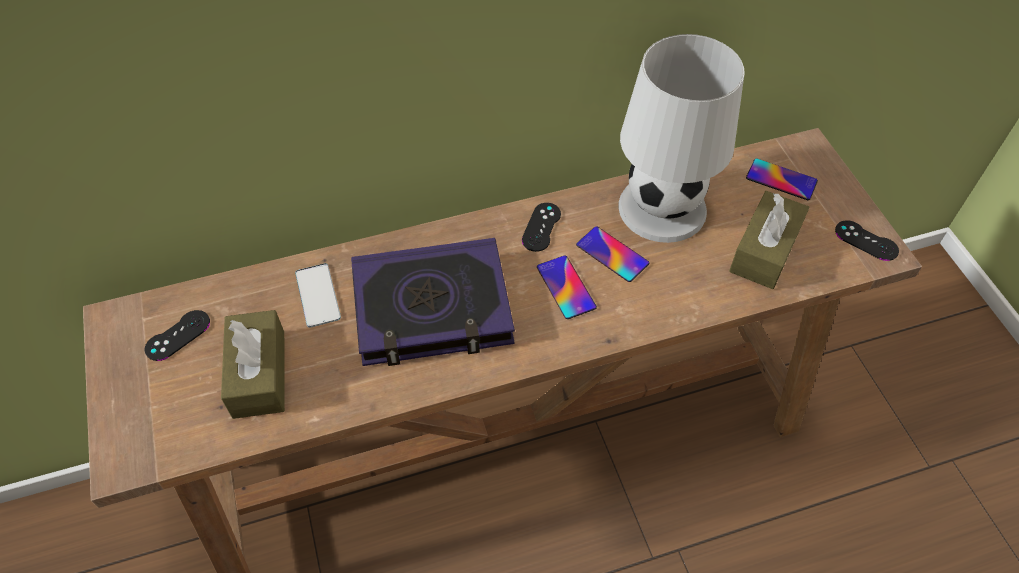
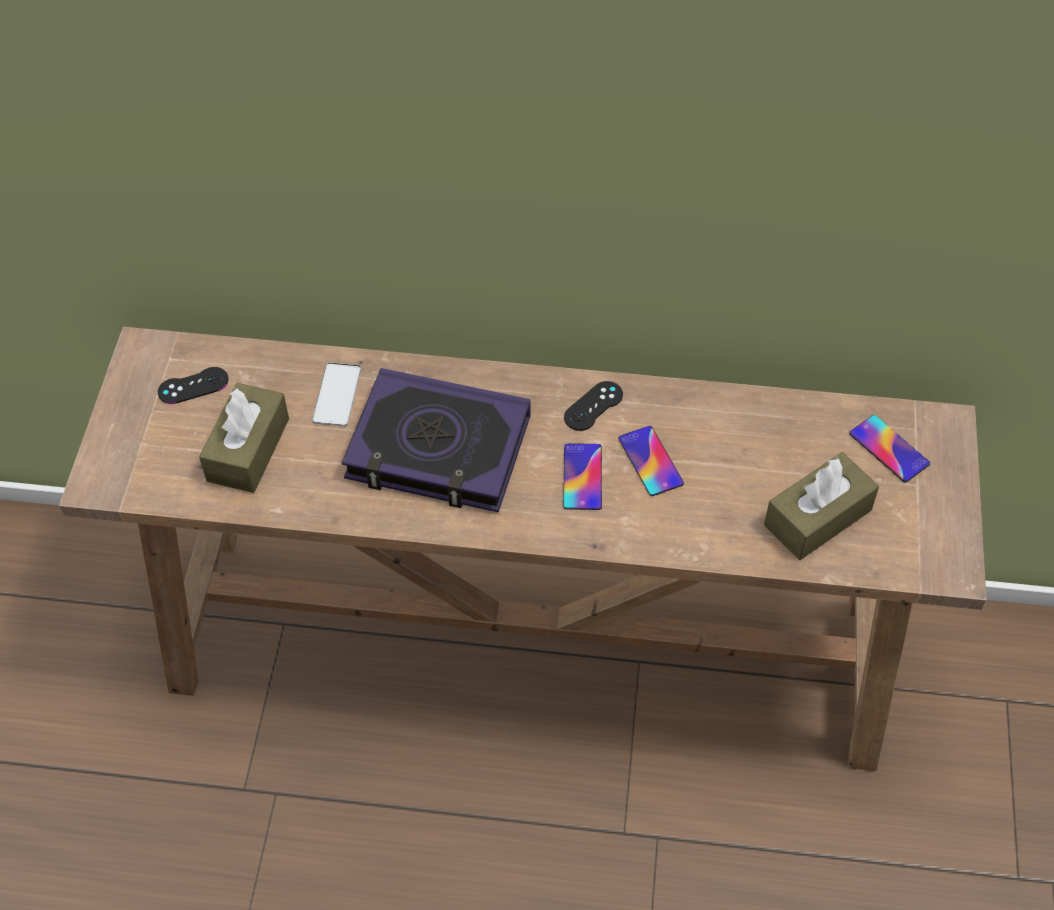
camera: 25 degrees right, 0 degrees up
white table lamp [618,34,745,243] -> none
black game controller [835,220,899,261] -> none

